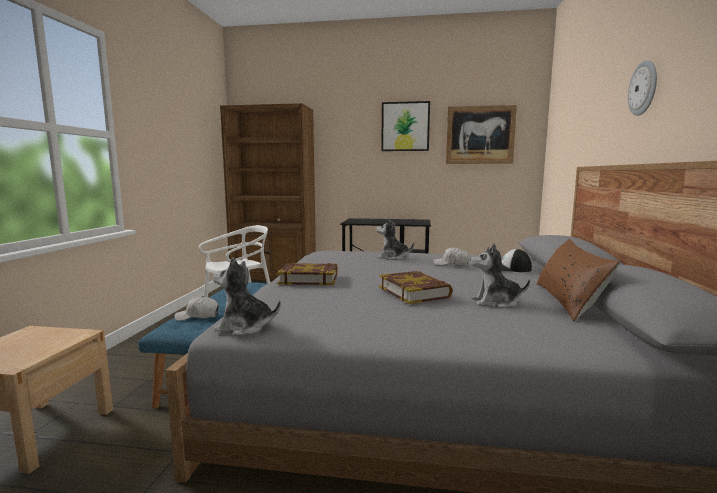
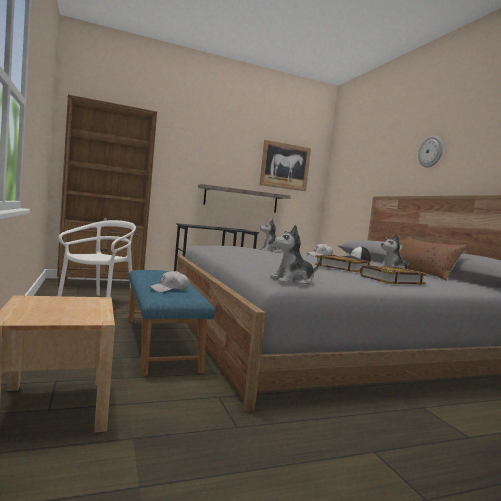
camera: 30 degrees left, 5 degrees down
book [277,263,338,285] -> book moved to [360,265,427,284]
picture [381,101,430,151] -> none
none -> shelf [198,184,291,213]

